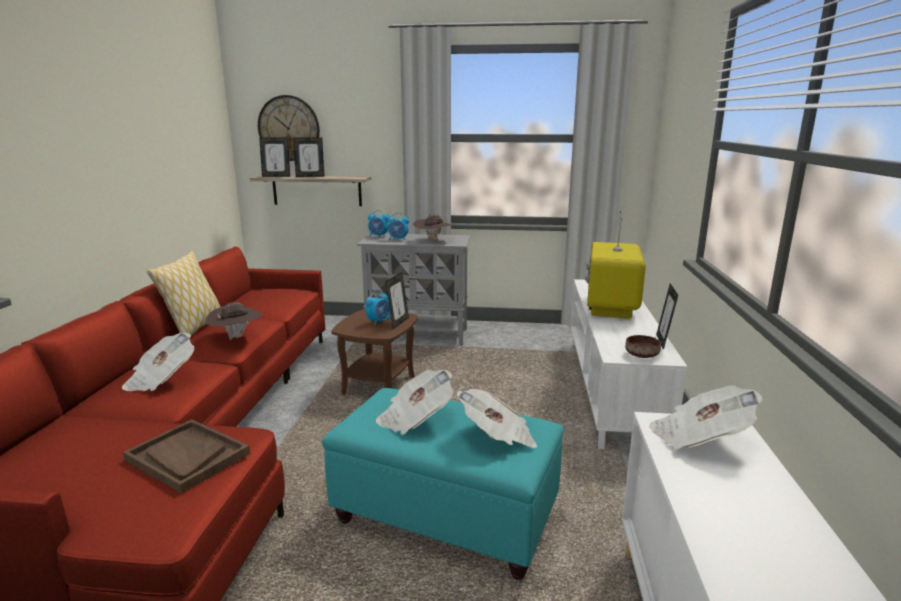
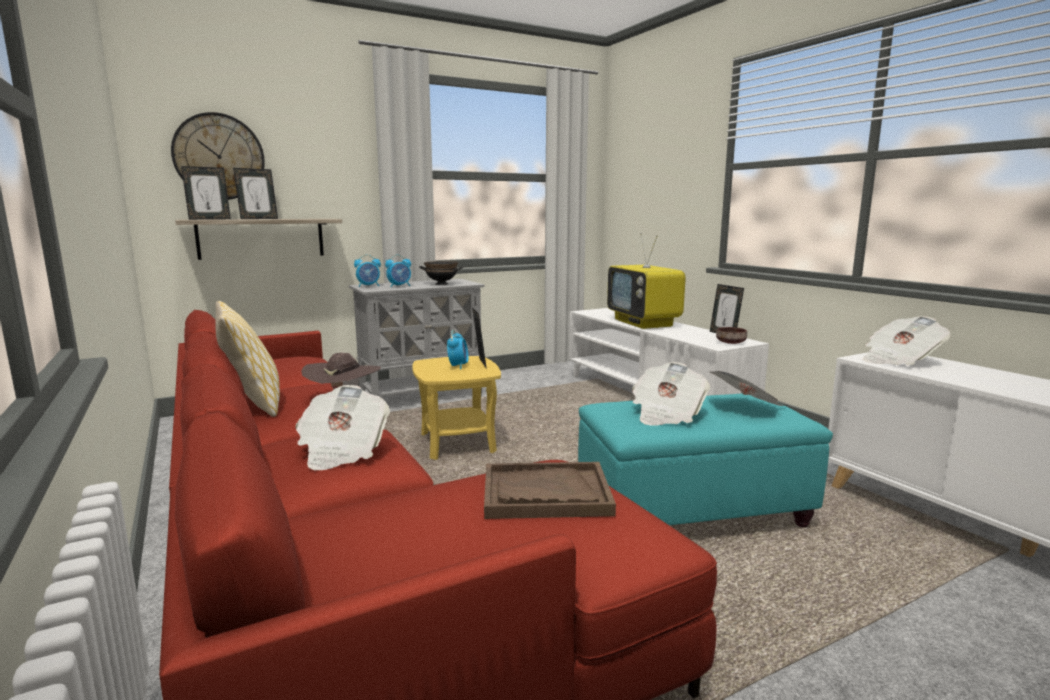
camera: 35 degrees left, 5 degrees down
brown side table [331,309,418,395] -> yellow side table [412,356,501,460]
brown hat [413,214,455,240] -> black bowl [419,261,464,285]

